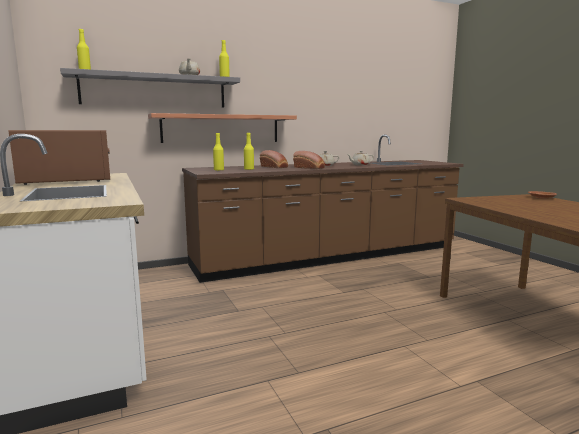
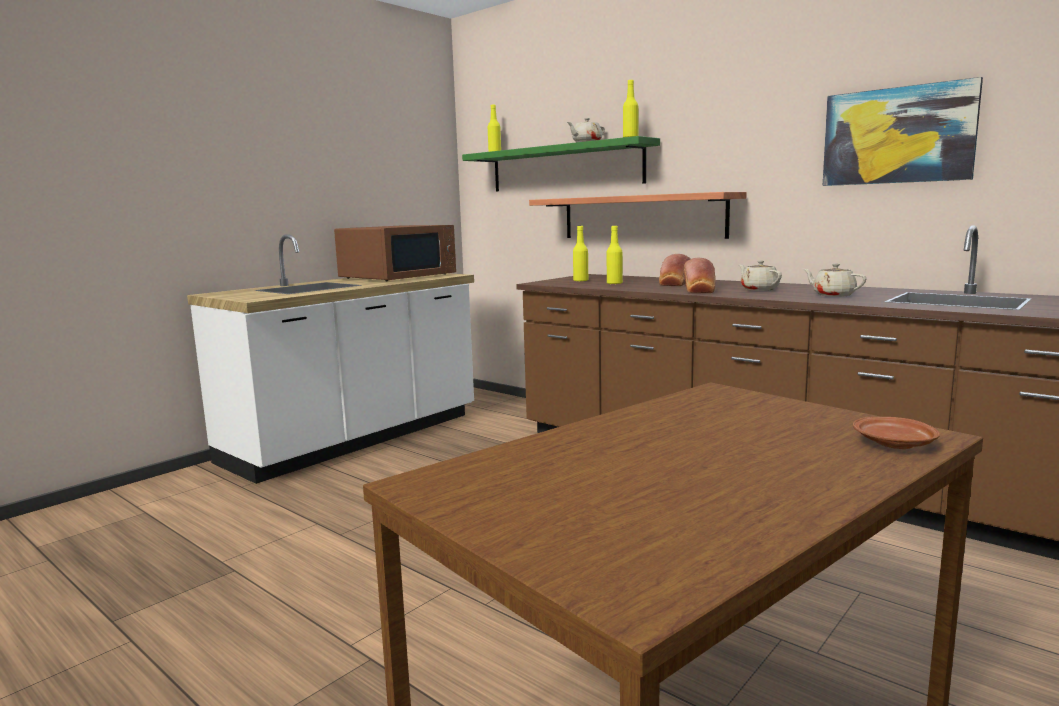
camera: 65 degrees right, 0 degrees up
grey shelf [60,68,240,108] -> green shelf [462,136,660,191]
none -> picture [823,77,983,186]

